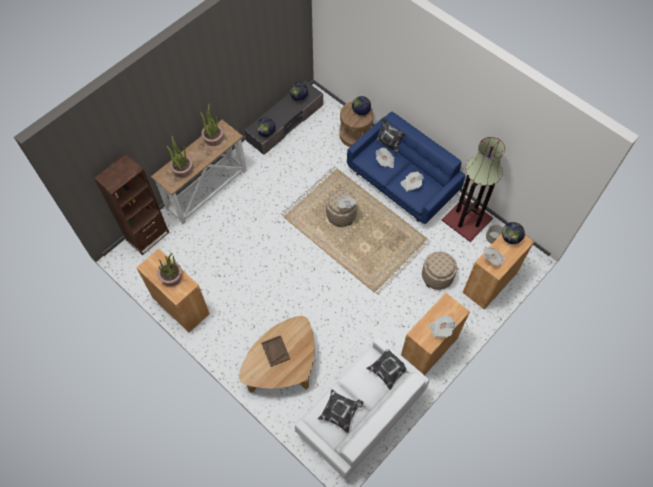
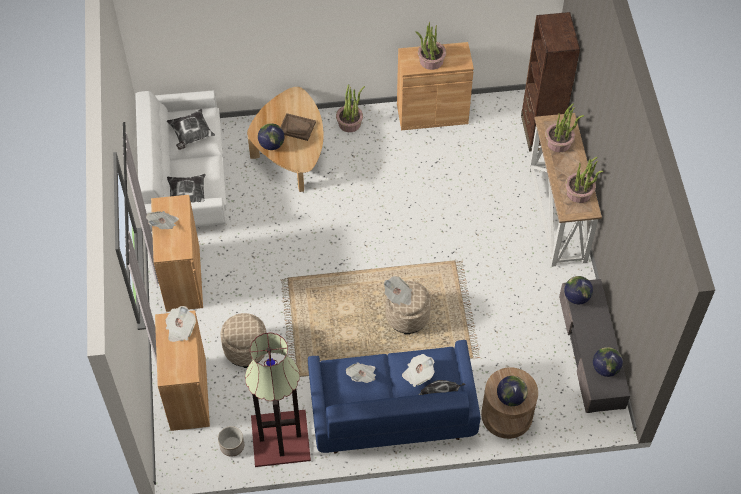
camera: 130 degrees right, 5 degrees down
globe [502,222,525,244] -> globe moved to [258,123,285,150]
none -> potted plant [336,84,365,132]

